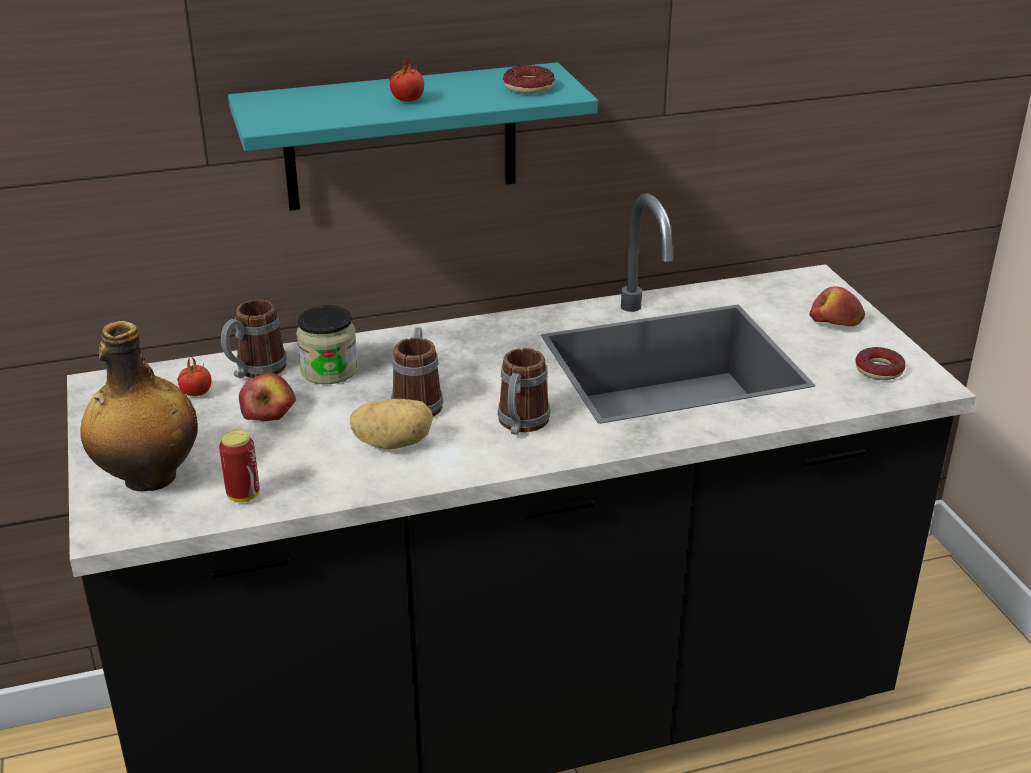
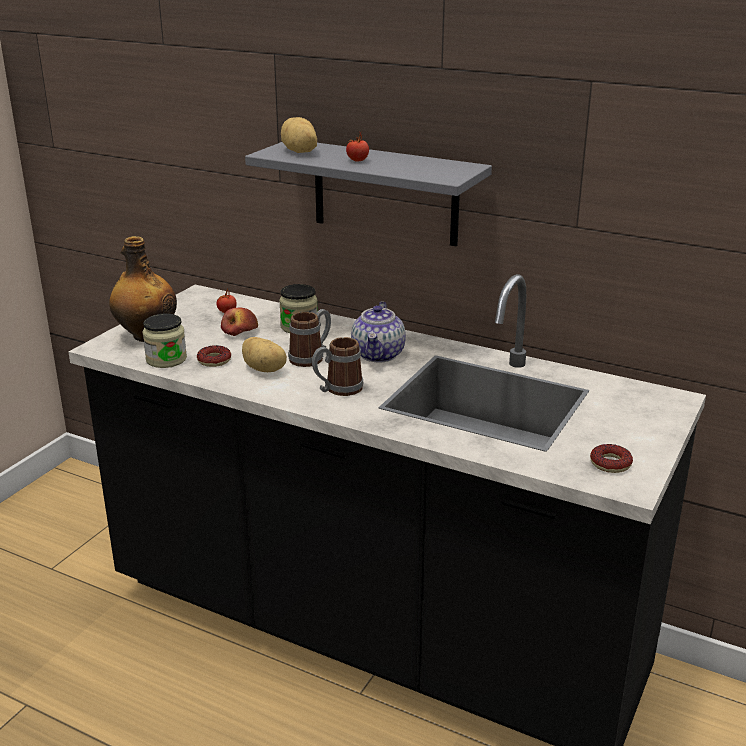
camera: 45 degrees right, 5 degrees down
can [219,430,260,502] -> jar [142,314,187,368]
mug [221,299,287,378] -> none
turquoise shelf [228,62,598,211] -> grey shelf [245,142,492,246]
donut [503,65,555,94] -> donut moved to [197,345,231,367]
apple [810,286,865,326] -> none
none -> potato [281,117,317,153]
none -> teapot [351,301,406,362]

